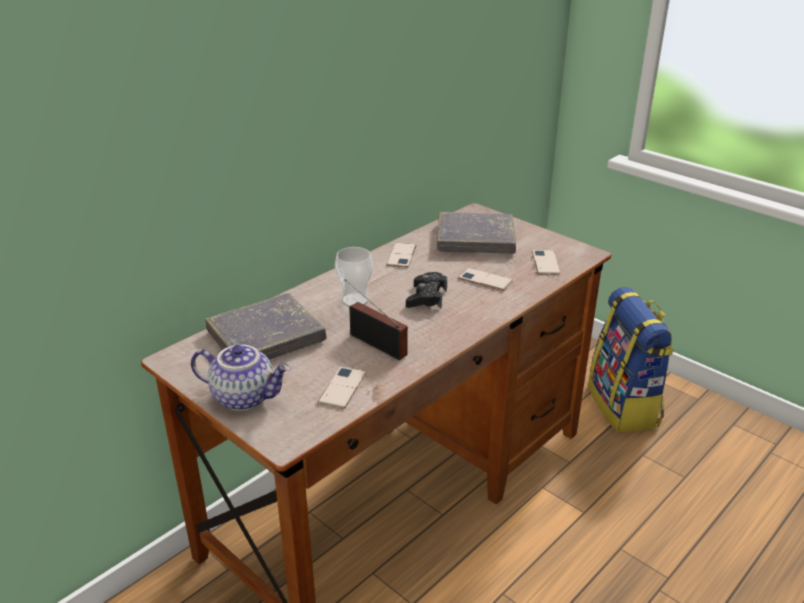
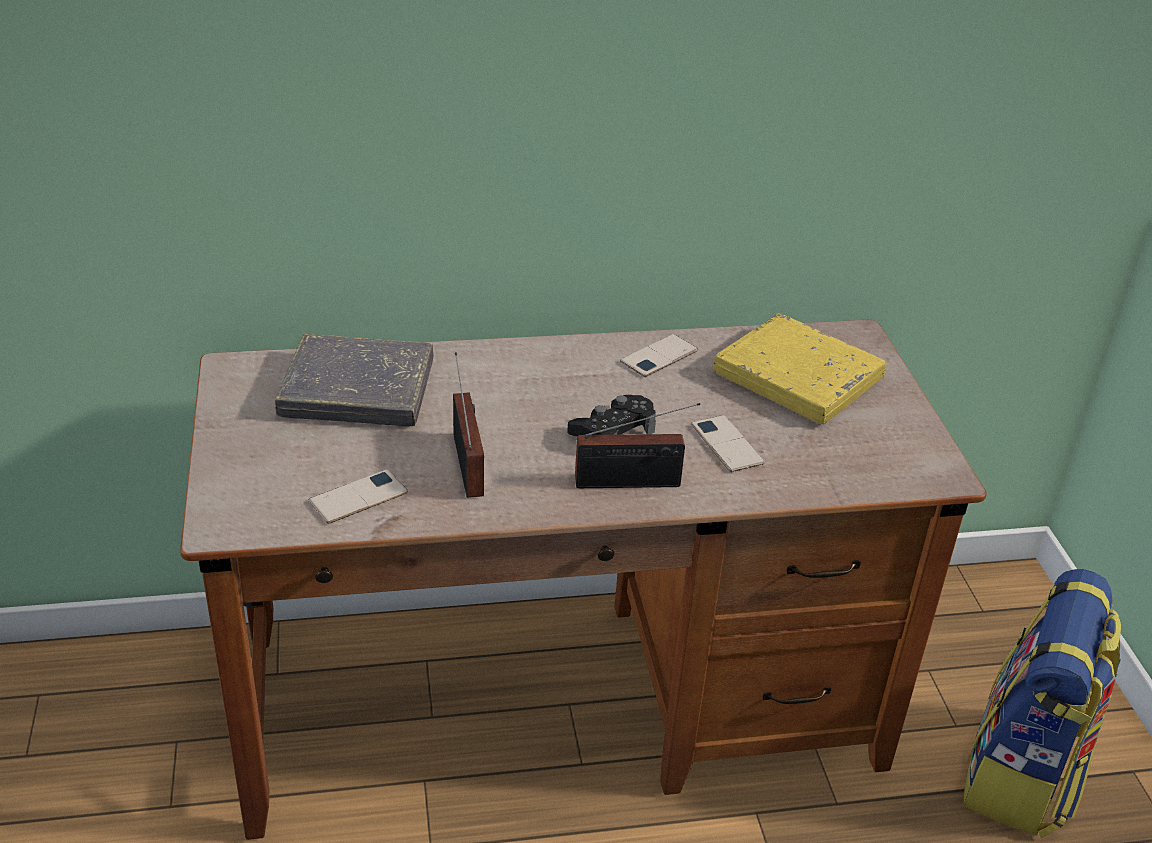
camera: 35 degrees right, 5 degrees up
teapot [191,345,291,411] -> none
cup [335,247,373,307] -> none
grey book [437,212,516,254] -> yellow book [713,313,887,424]
phone [532,250,560,274] -> none
none -> radio [575,403,700,488]

